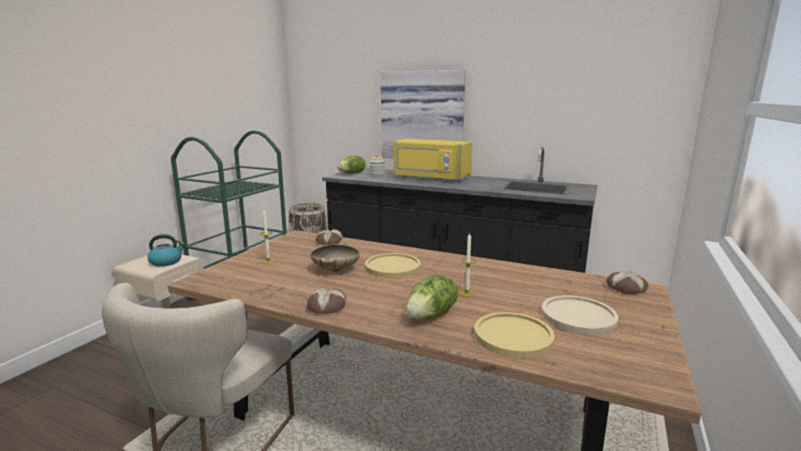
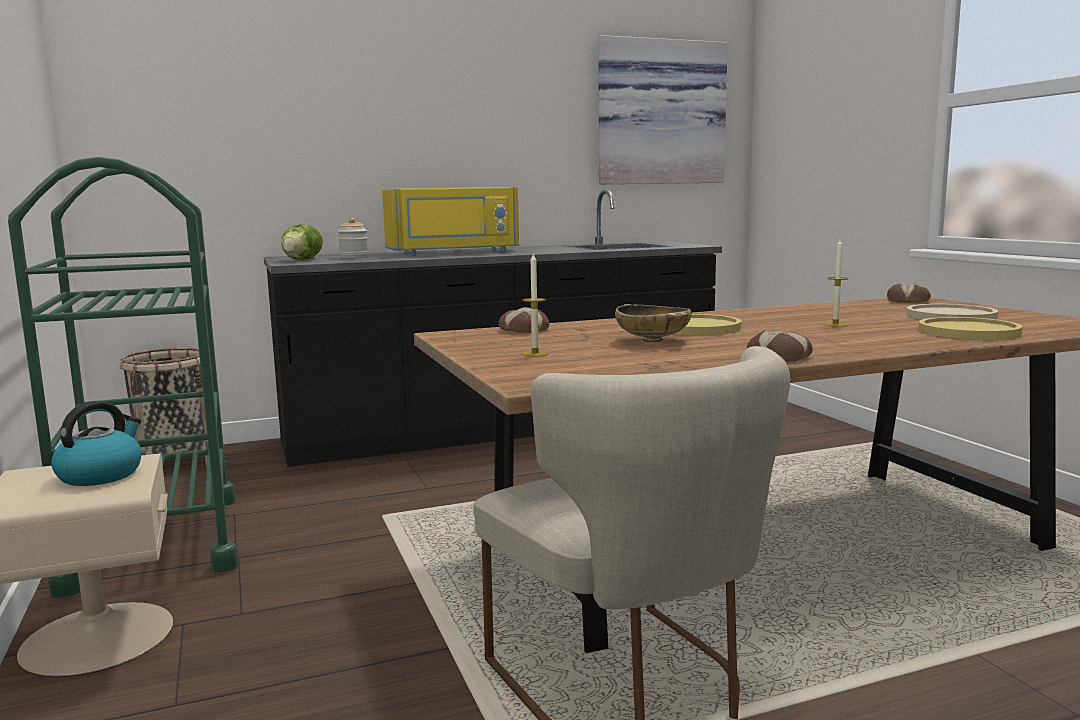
camera: 45 degrees left, 5 degrees down
picture [381,70,465,158] -> picture moved to [598,35,728,184]
lettuce [406,275,458,319] -> none

